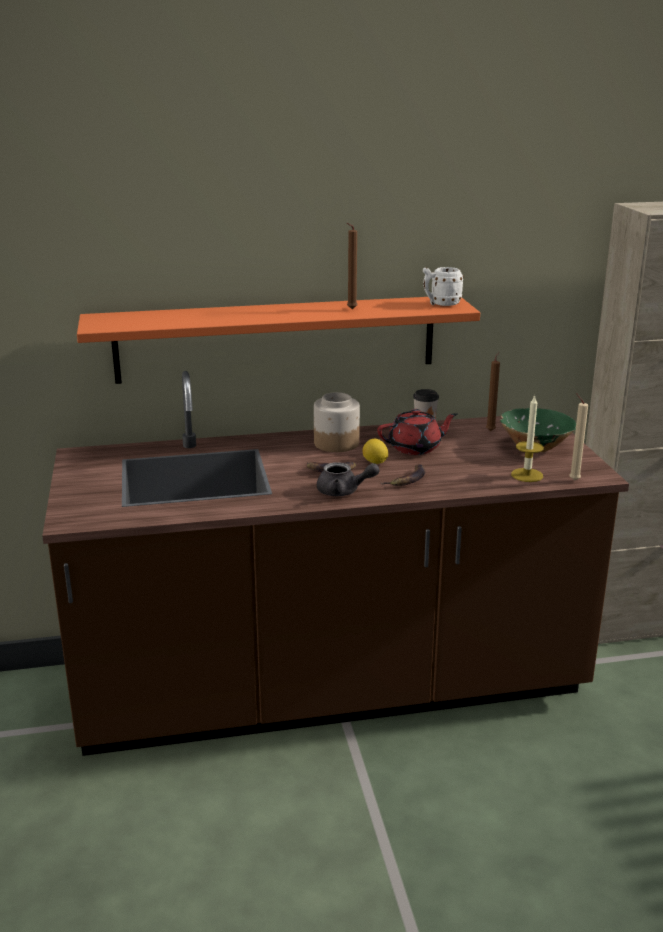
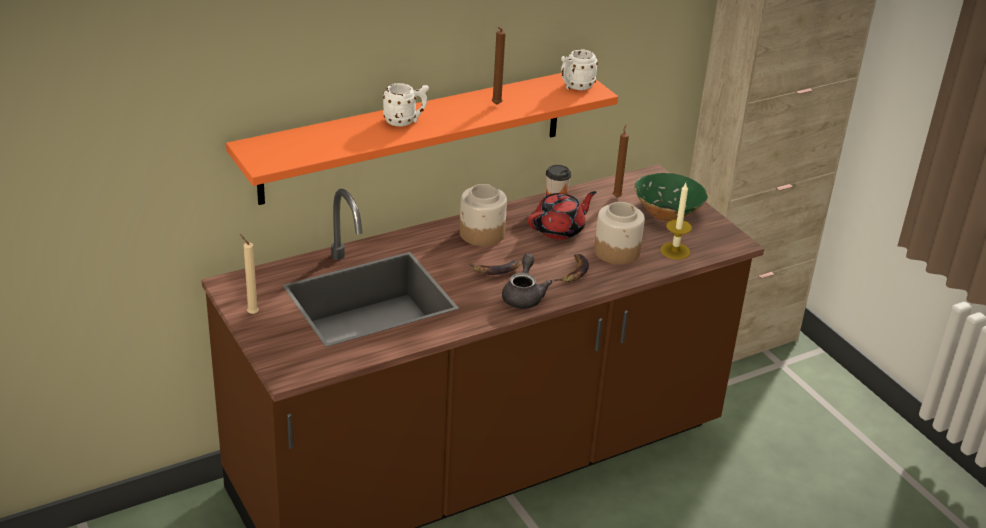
camera: 20 degrees left, 10 degrees up
grey teapot [317,462,380,496] -> grey teapot turned 75 degrees counterclockwise [502,254,552,309]
lemon [363,439,388,464] -> none
beige candle [569,393,588,480] -> beige candle moved to [240,234,259,314]
none -> white mug [383,83,429,127]
none -> jar [594,202,645,265]

